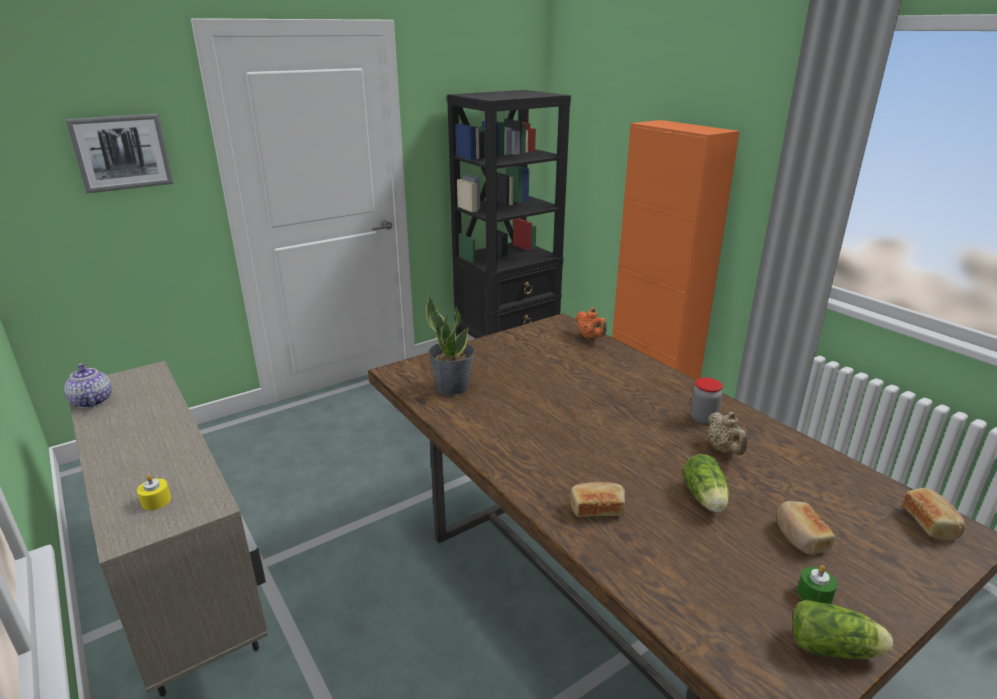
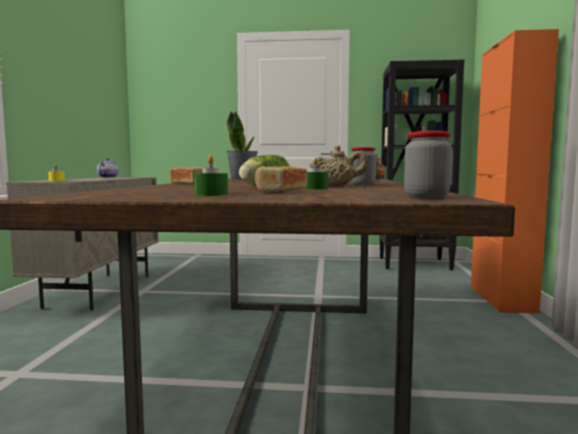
camera: 40 degrees right, 20 degrees down
picture [65,113,174,193] -> none
beige teapot [708,412,748,455] -> beige teapot turned 105 degrees counterclockwise [310,145,368,186]
lettuce [792,600,893,659] -> none
bread [902,488,965,541] -> jar [404,131,452,198]
none -> green candle [302,158,328,190]

